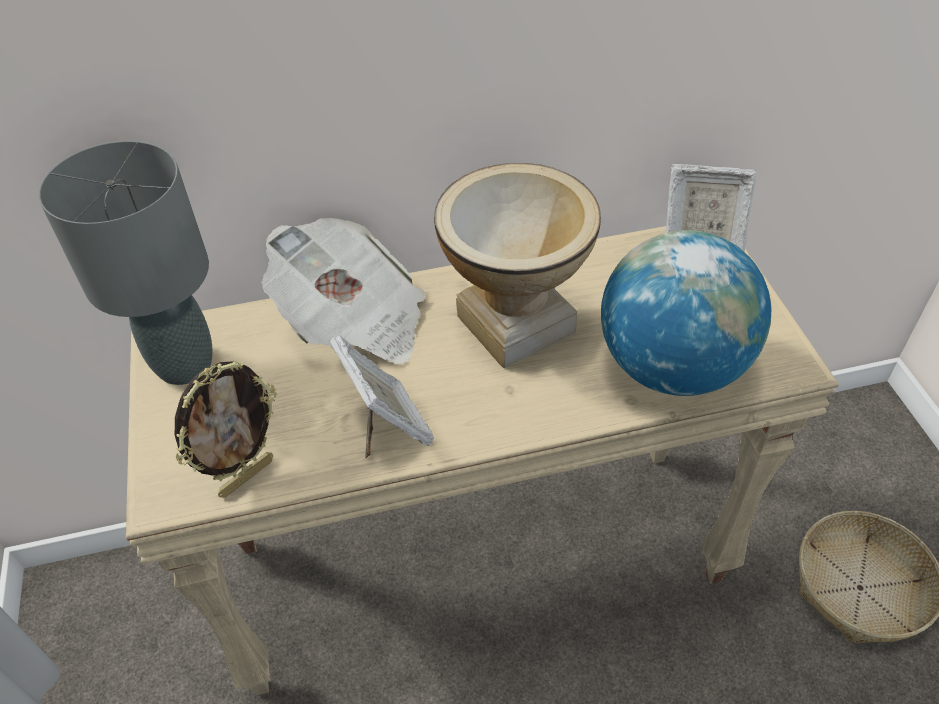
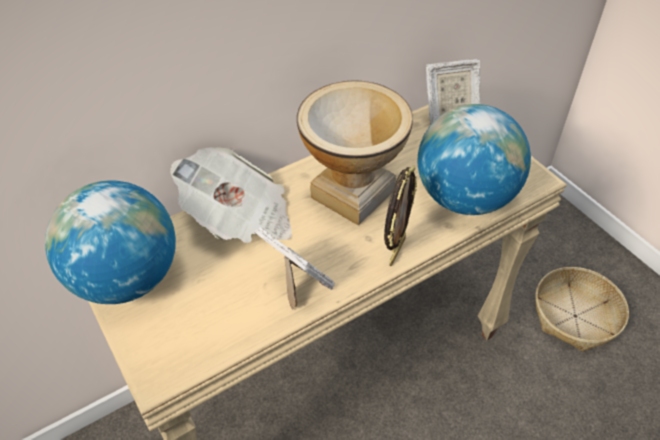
camera: 20 degrees left, 0 degrees up
grey table lamp [39,141,212,385] -> globe [45,180,176,304]
picture frame [175,360,277,498] -> picture frame moved to [384,165,417,266]

